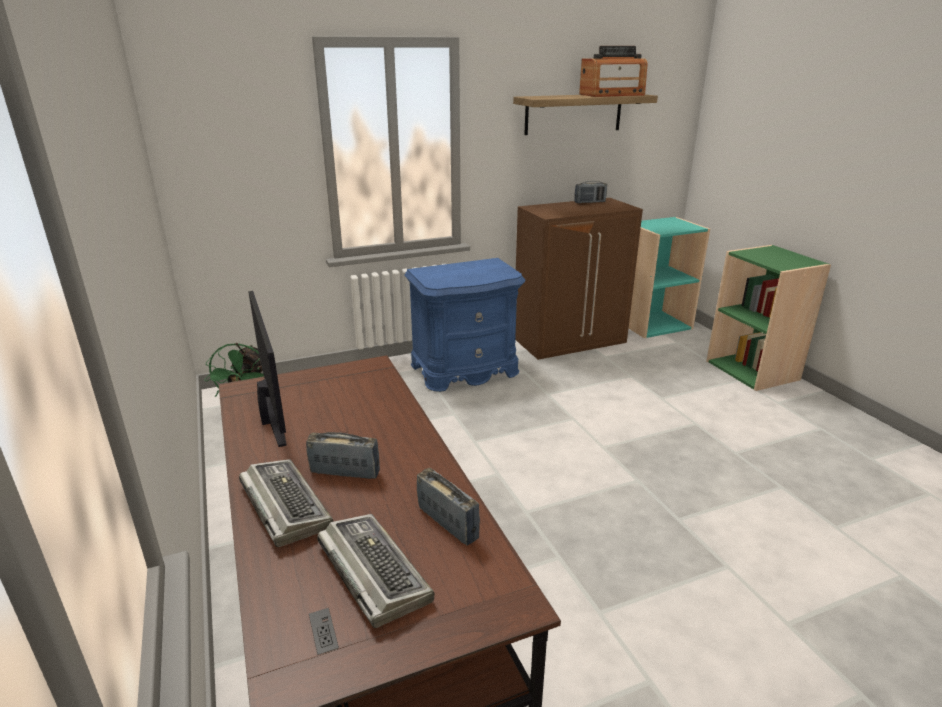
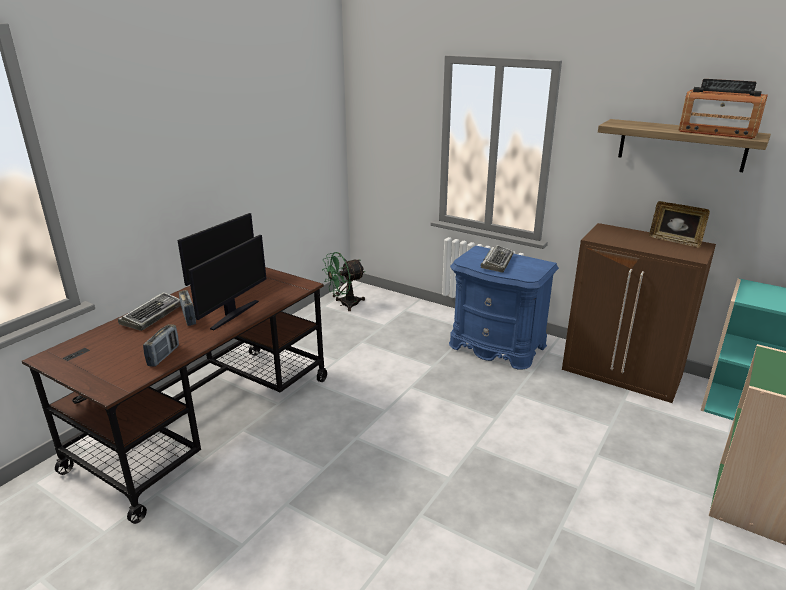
camera: 55 degrees right, 0 degrees up
keyboard [317,514,434,628] -> keyboard moved to [481,245,514,273]
radio [574,181,607,203] -> picture frame [649,201,710,247]
none -> monitor [188,235,267,330]

